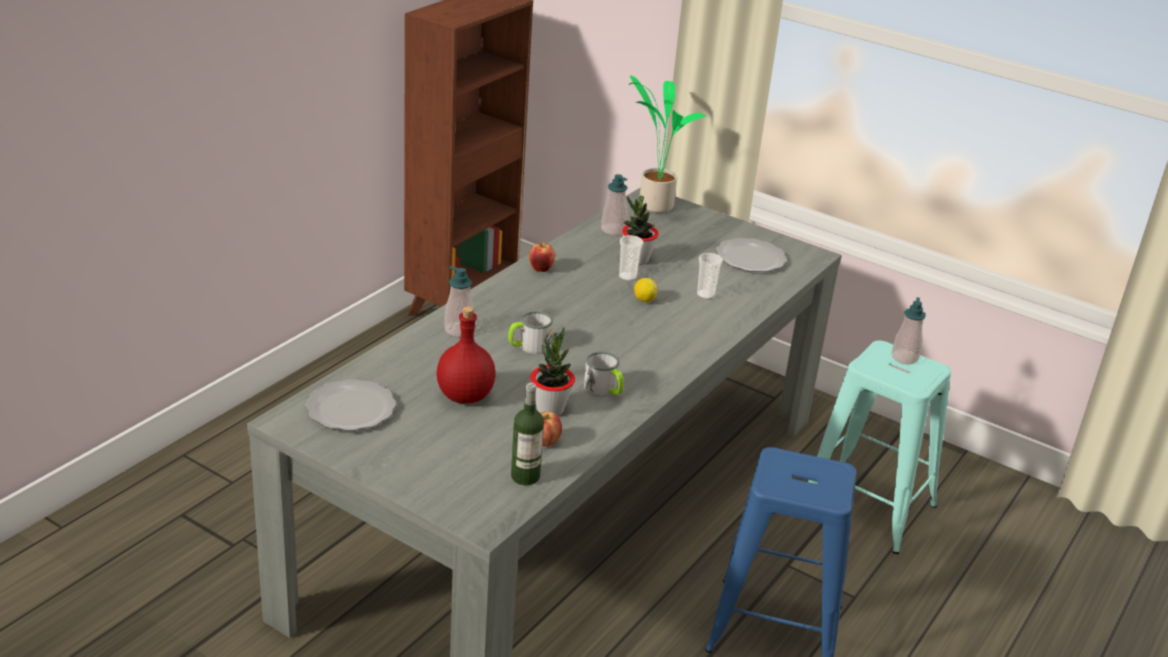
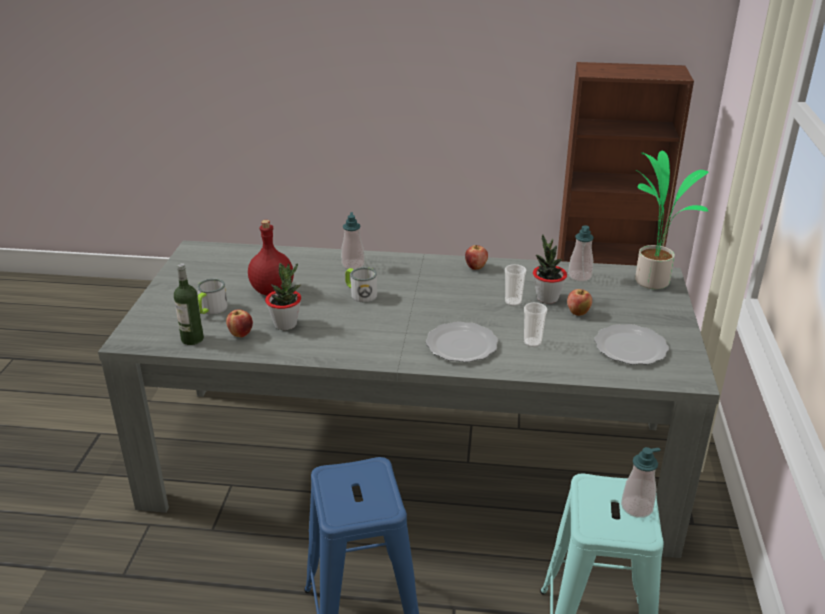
camera: 65 degrees right, 0 degrees up
plate [306,379,396,431] -> plate moved to [426,321,498,362]
mug [584,351,624,397] -> mug moved to [197,279,228,315]
lemon [634,278,658,302] -> none
none -> apple [567,289,592,316]

